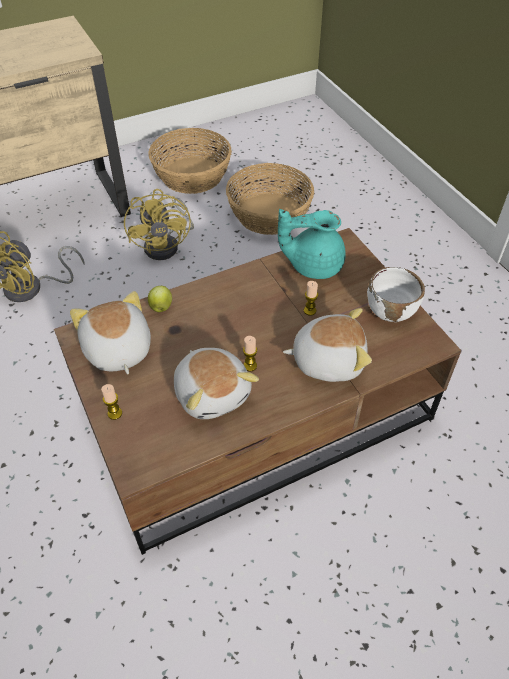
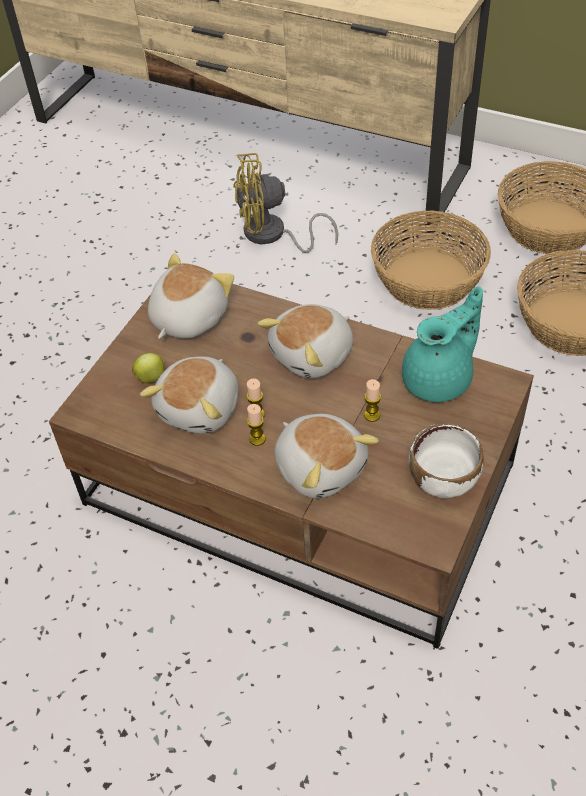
camera: 55 degrees right, 0 degrees up
candle [101,384,122,420] -> candle moved to [247,404,266,446]
yellow fan [124,189,194,260] -> basket [371,210,491,310]
apple [148,286,172,312] -> apple moved to [132,353,165,383]
turquoise teapot [278,209,346,279] -> turquoise teapot turned 90 degrees clockwise [402,286,483,402]
none -> plush toy [257,304,353,379]

